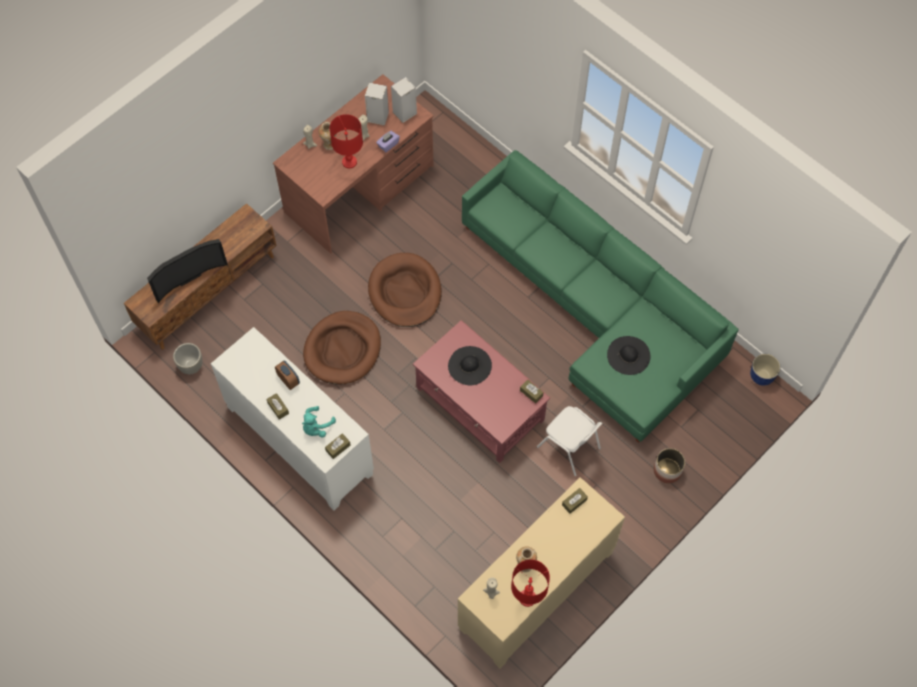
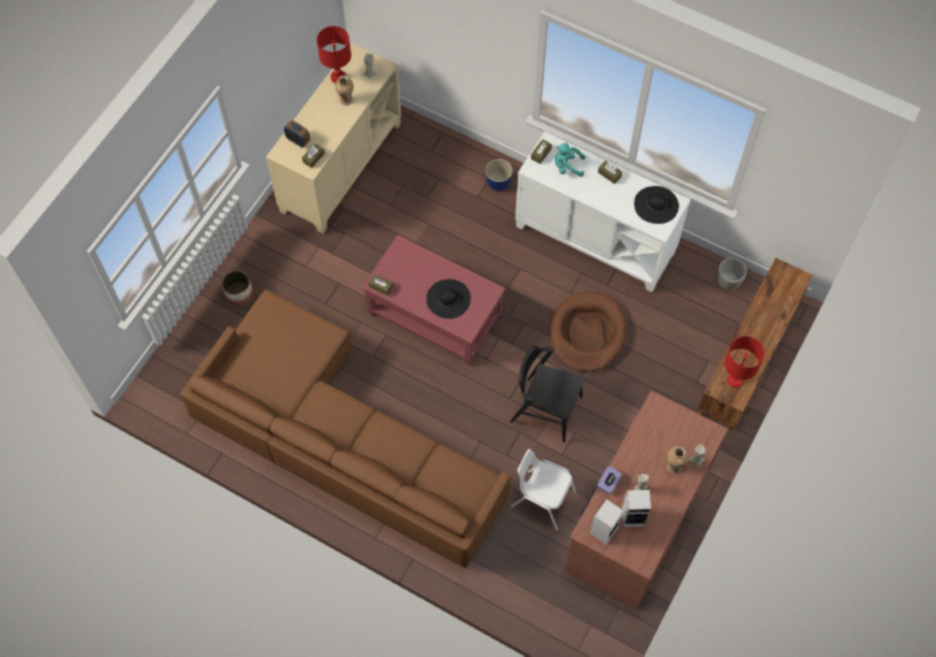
camera: 165 degrees right, 0 degrees up
television [147,239,228,303] -> none
alarm clock [275,360,300,390] -> alarm clock moved to [284,120,310,148]
turquoise plush toy [302,406,336,438] -> turquoise plush toy turned 105 degrees counterclockwise [555,143,586,177]
red table lamp [330,114,363,168] -> red table lamp moved to [724,336,765,388]
brown dog bed [368,253,442,327] -> black chair [510,346,585,442]
green sofa [462,150,739,443] -> brown sofa [180,289,510,568]
white chair [537,406,602,476] -> white chair moved to [510,449,576,531]
black hat [607,336,650,375] -> black hat moved to [634,186,679,224]
planter [750,354,781,386] -> planter moved to [485,159,513,191]

